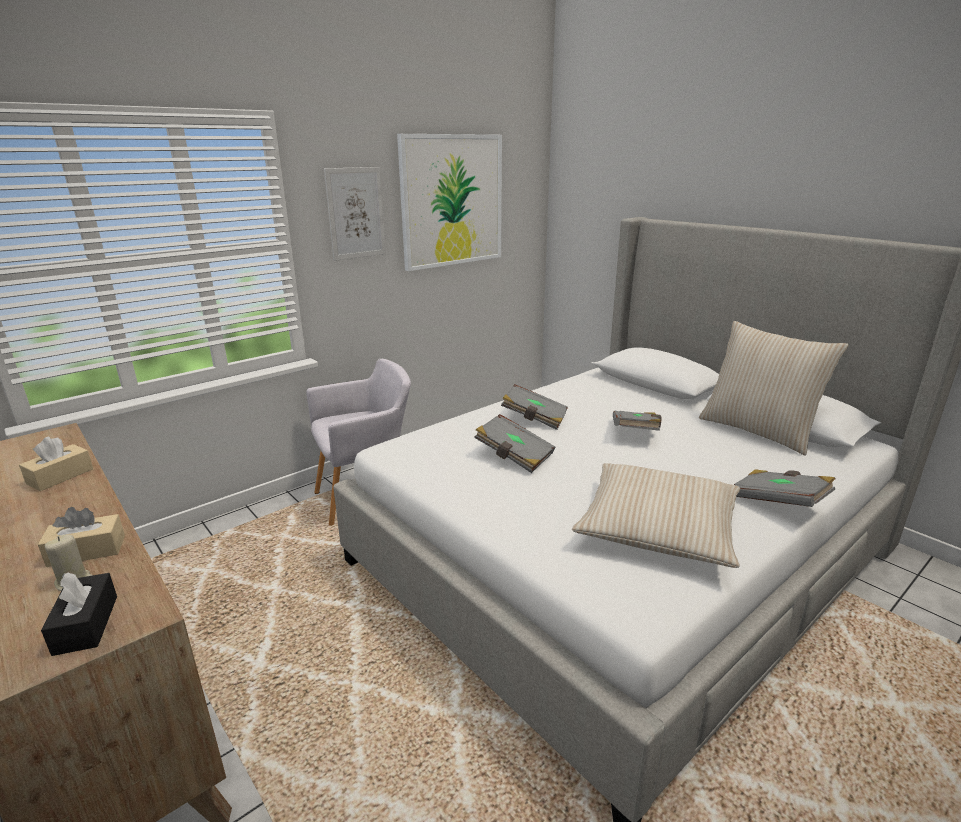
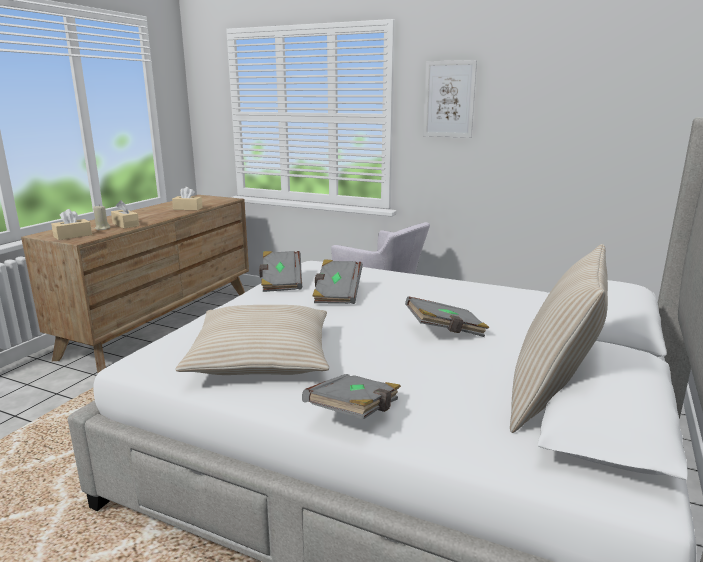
camera: 65 degrees right, 5 degrees down
black tissue box [41,573,117,656] -> beige tissue box [51,209,92,240]
picture [397,134,502,271] -> none
grey book [501,384,568,430] -> grey book moved to [259,251,302,292]

